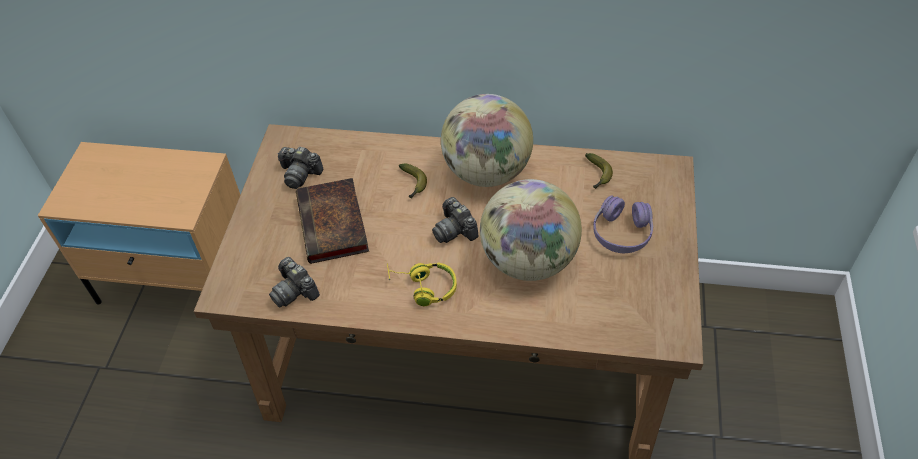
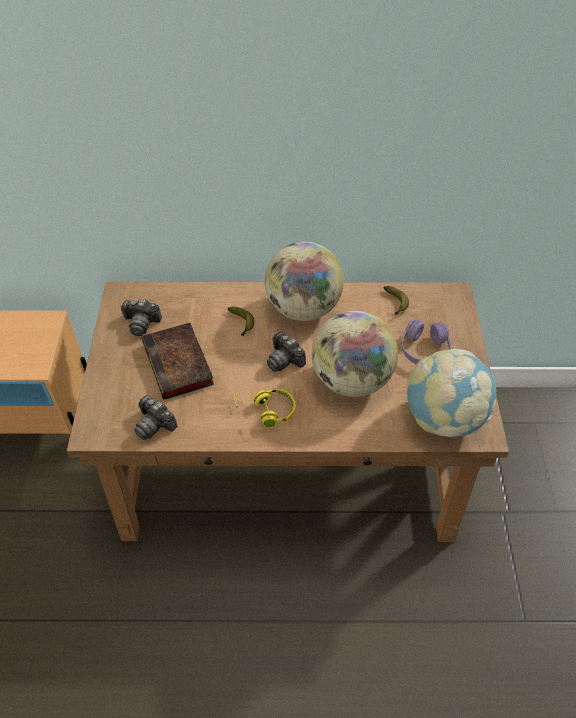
camera: 10 degrees left, 0 degrees up
none -> globe [407,349,496,437]

